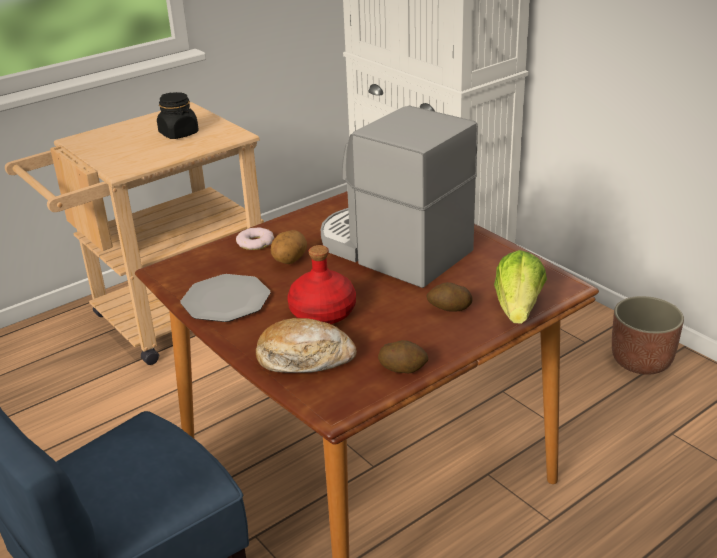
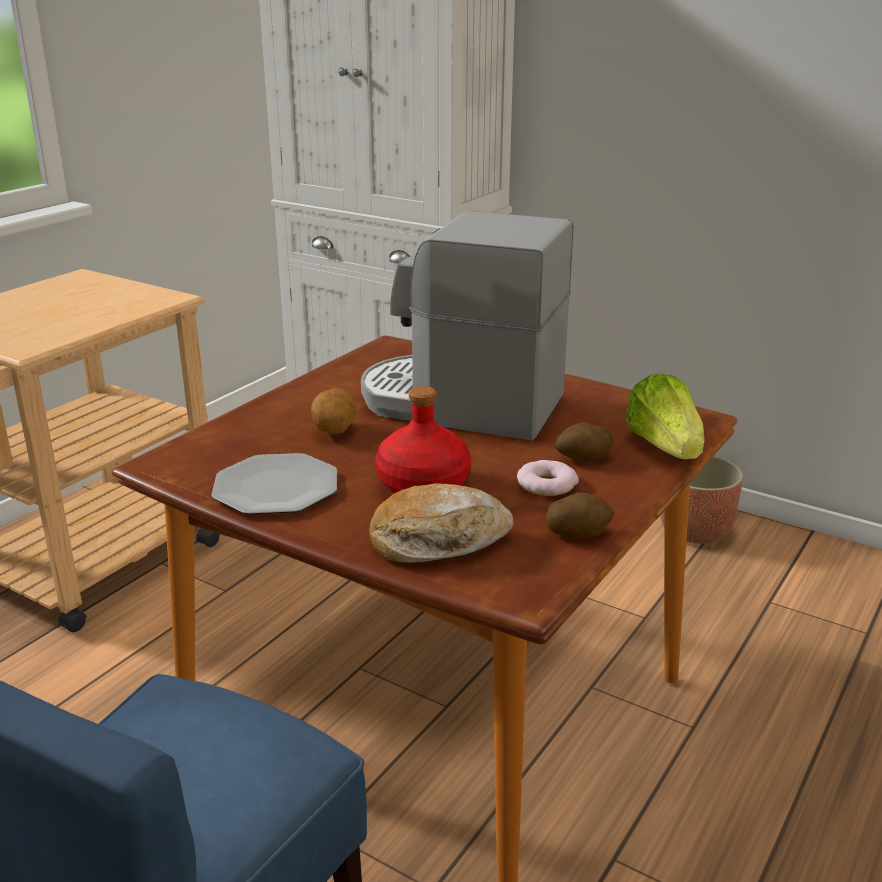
camera: 20 degrees left, 5 degrees down
black jar [157,92,199,139] -> none
donut [236,227,274,250] -> donut moved to [517,460,579,496]

